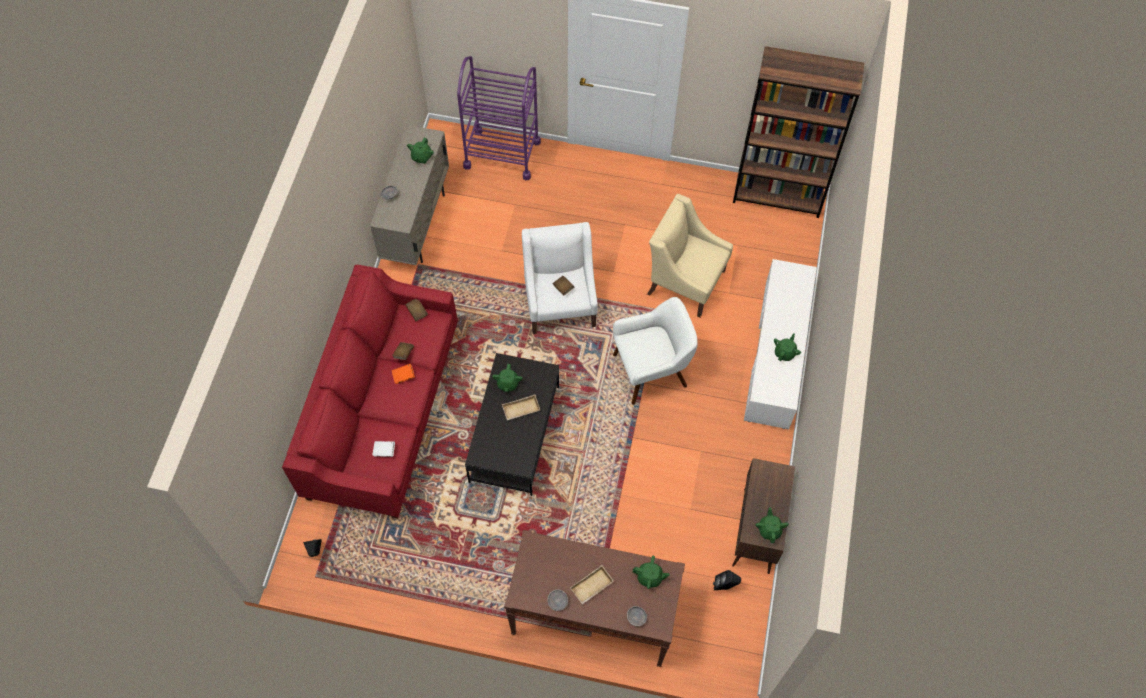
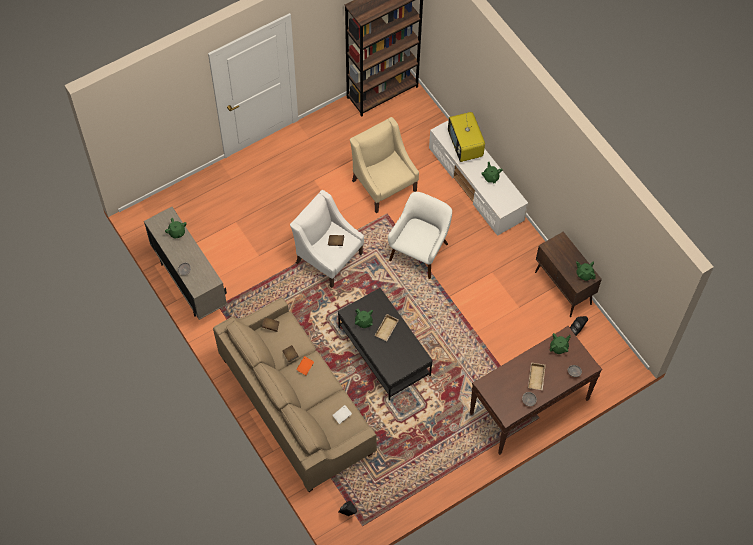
camera: 45 degrees left, 0 degrees up
red sofa [282,265,458,519] -> beige sofa [213,297,377,492]
purple cart [457,56,541,180] -> none
beige armchair [647,194,733,317] -> beige armchair turned 75 degrees clockwise [350,117,419,213]
none -> television [448,112,485,162]

